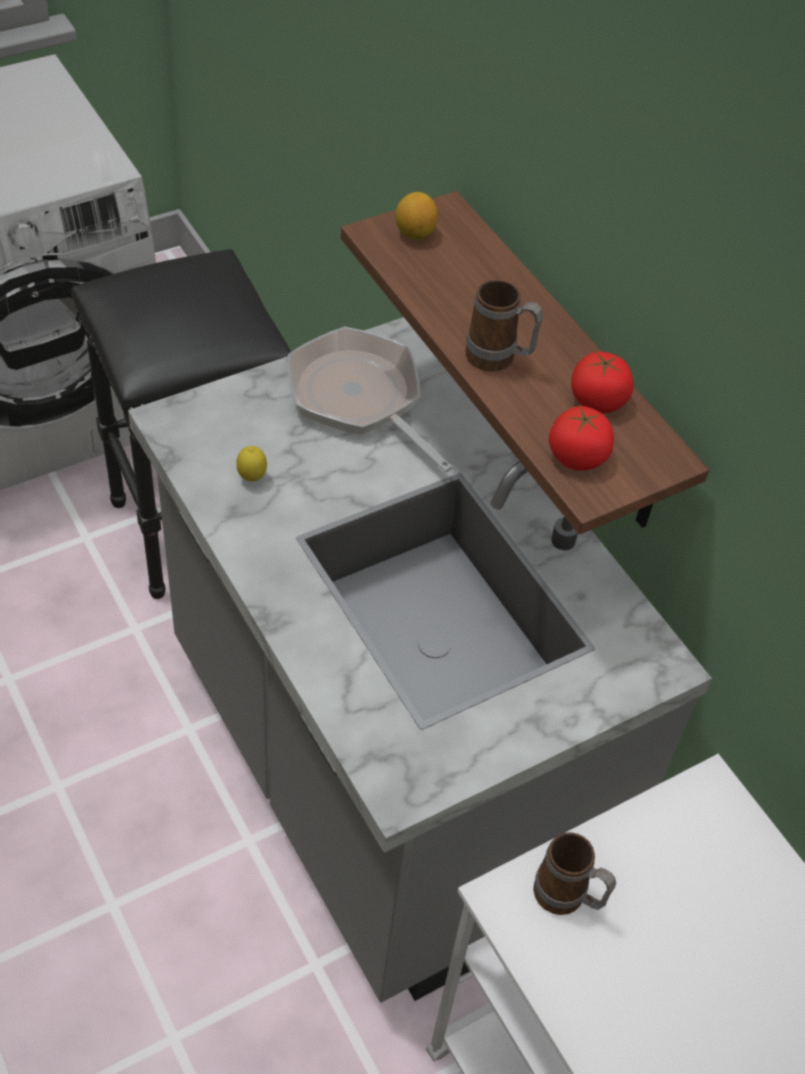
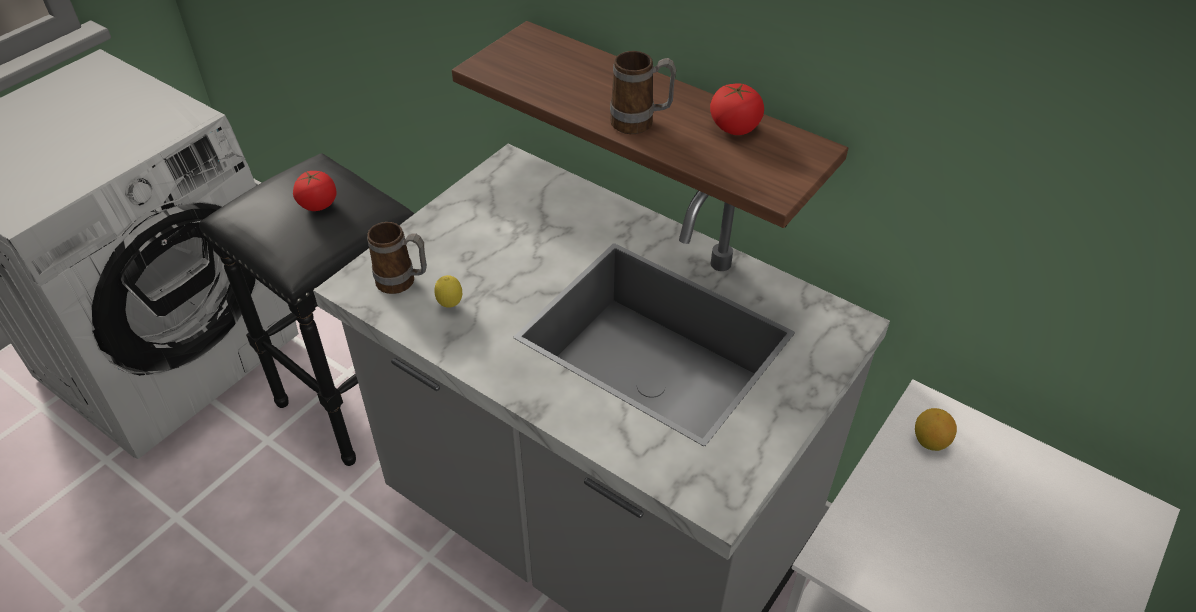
camera: 20 degrees left, 5 degrees down
frying pan [287,326,452,473] -> none
lemon [395,192,438,240] -> lemon moved to [915,408,957,451]
mug [533,832,616,915] -> mug moved to [367,222,427,294]
tomato [549,406,614,470] -> tomato moved to [293,171,336,211]

